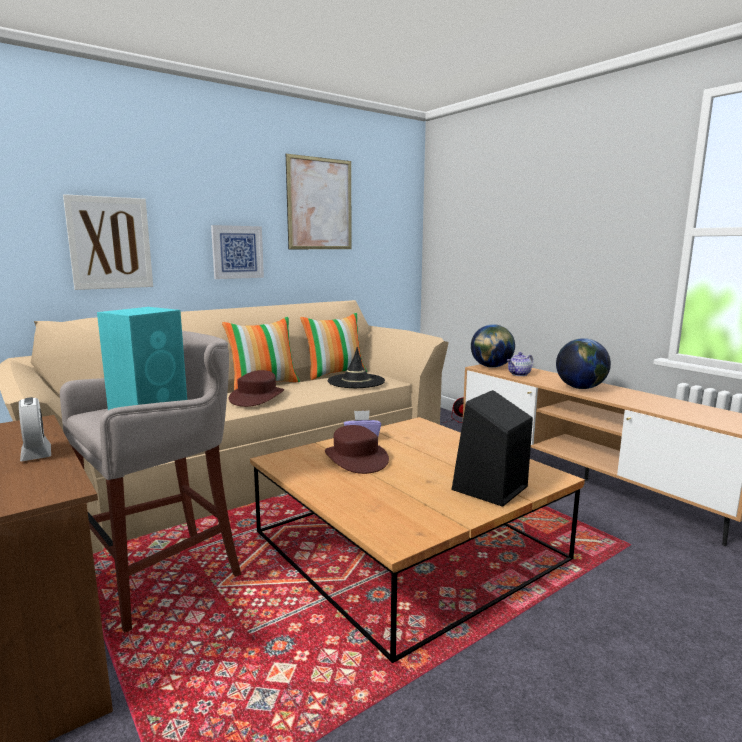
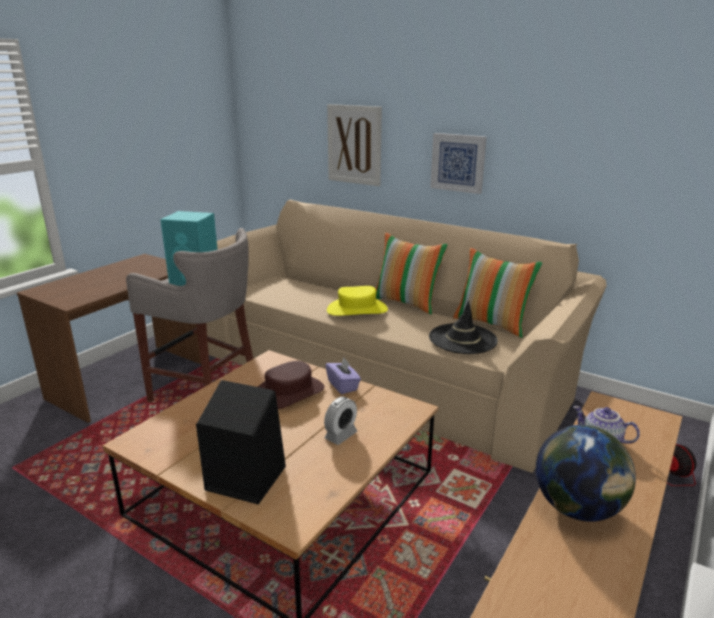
camera: 70 degrees right, 10 degrees up
alarm clock [19,397,51,461] -> alarm clock moved to [324,396,357,445]
brown hat [229,370,284,407] -> yellow hat [327,286,388,316]
picture [286,154,352,249] -> none
globe [471,324,515,368] -> none

